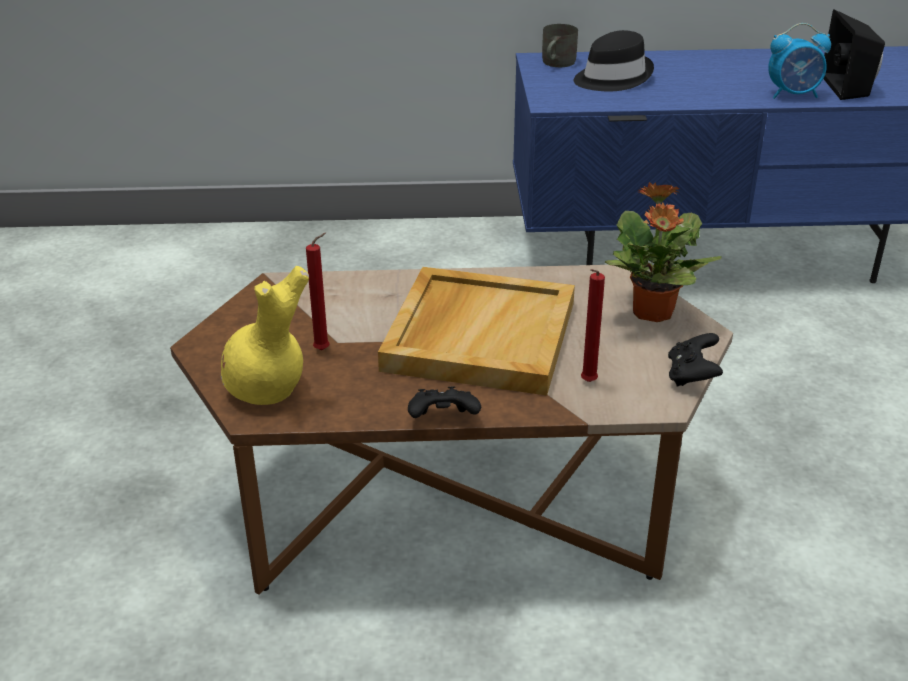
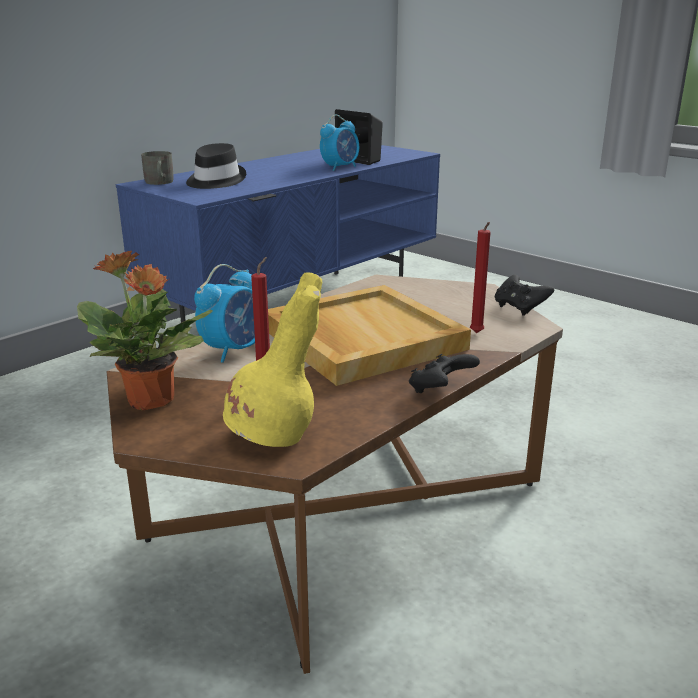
camera: 45 degrees left, 10 degrees down
potted plant [605,182,721,322] -> potted plant moved to [77,251,213,411]
none -> alarm clock [194,264,255,363]

